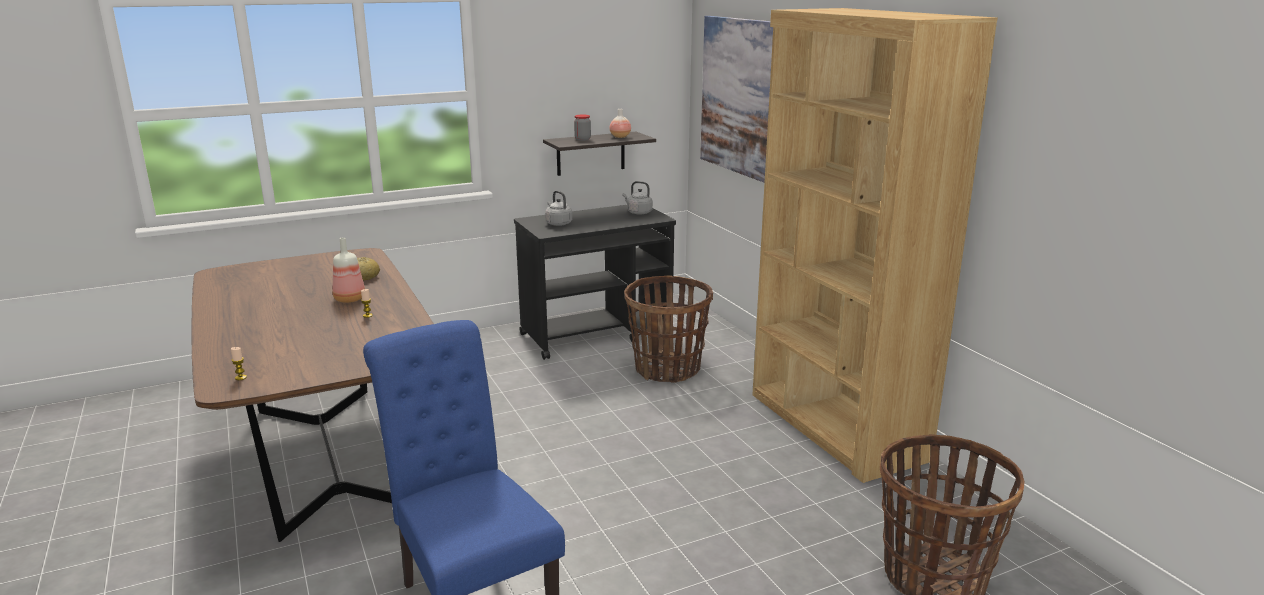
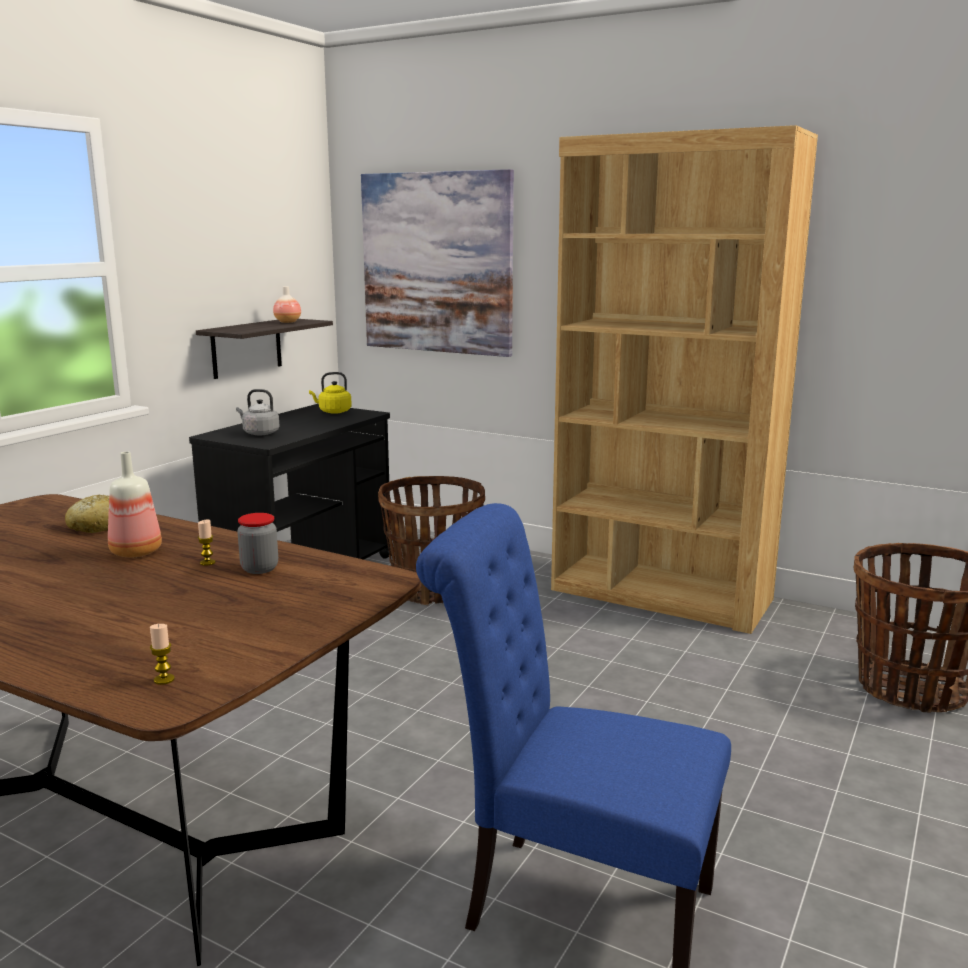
camera: 35 degrees left, 5 degrees down
jar [574,114,591,141] -> jar moved to [237,513,278,574]
grey kettle [622,181,653,215] -> yellow kettle [309,372,352,414]

